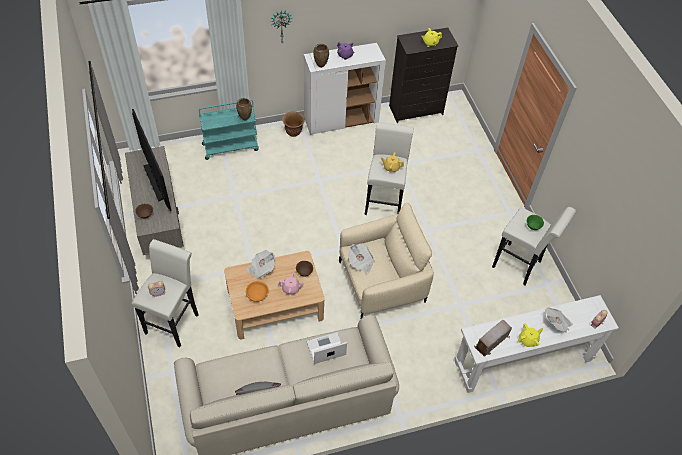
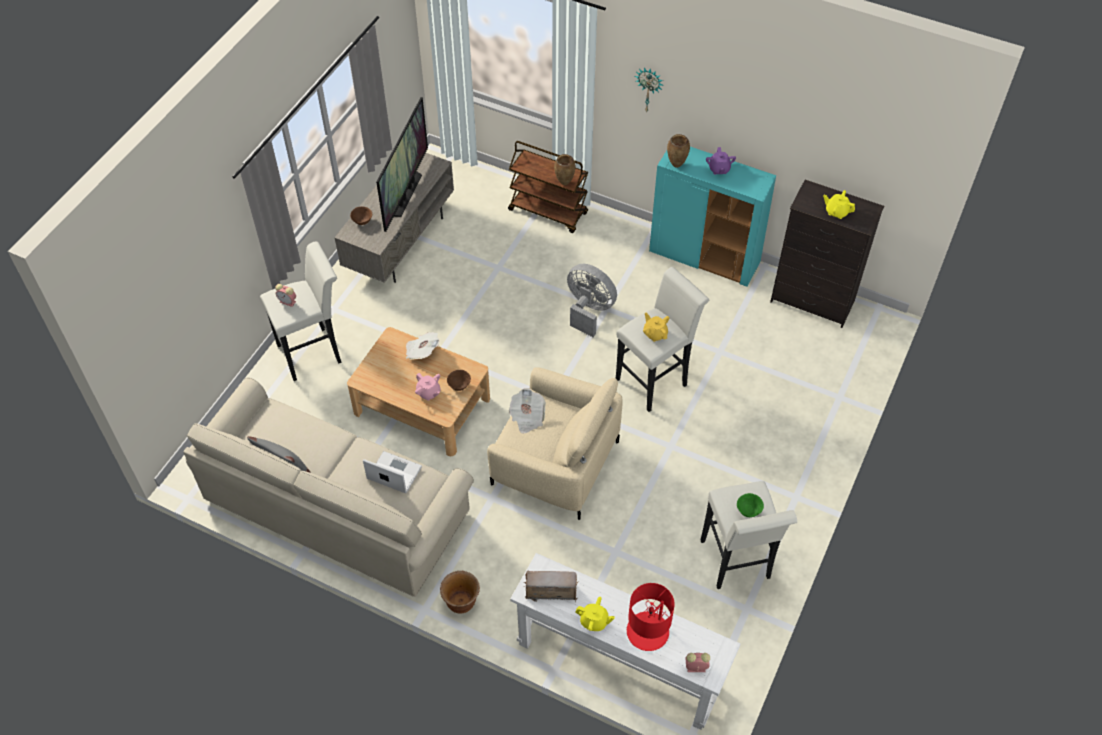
camera: 45 degrees right, 0 degrees up
turquoise cart [199,100,259,160] -> brown cart [508,141,588,233]
orange bowl [246,281,269,302] -> none
brown planter [282,111,305,137] -> brown planter moved to [440,571,480,613]
white cabinet [304,43,386,135] -> turquoise cabinet [649,147,776,287]
newspaper [545,307,573,332] -> red table lamp [627,583,675,651]
none -> grey fan [567,264,617,337]

